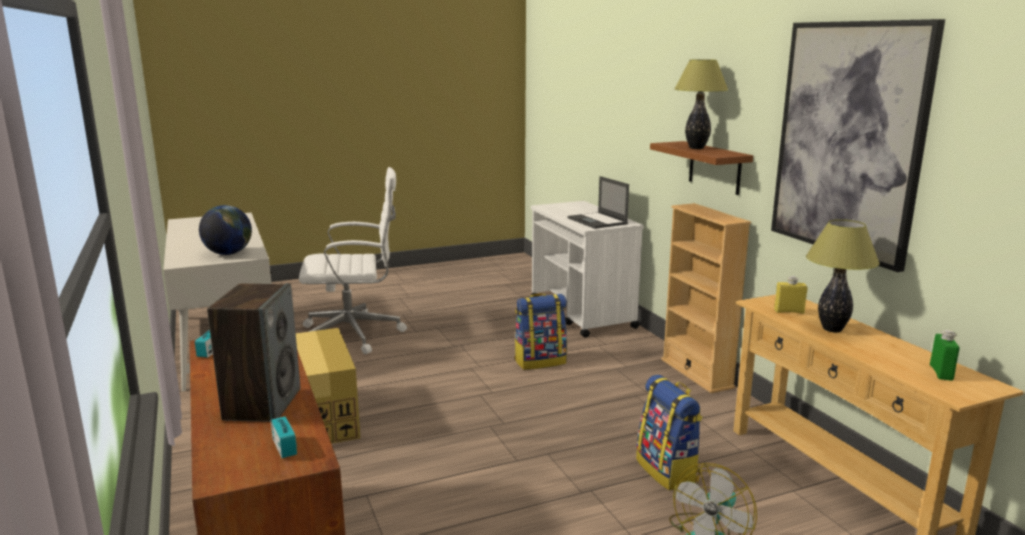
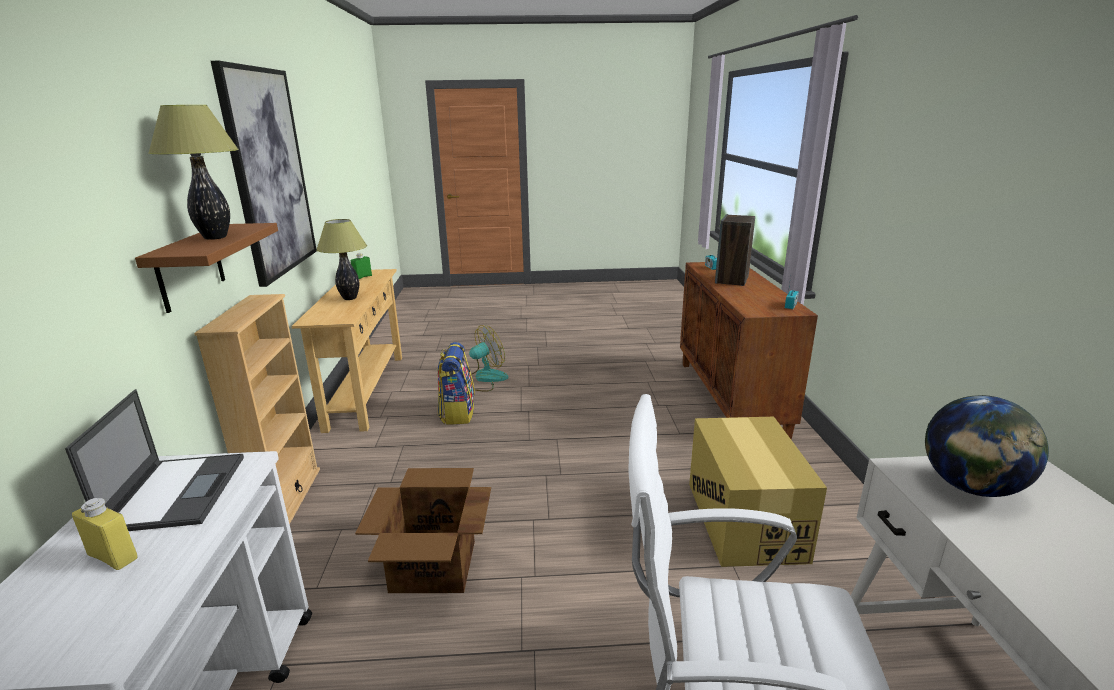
camera: 160 degrees left, 5 degrees up
backpack [514,293,567,370] -> cardboard box [355,468,491,593]
yellow bottle [774,276,808,314] -> yellow bottle moved to [72,498,137,570]

